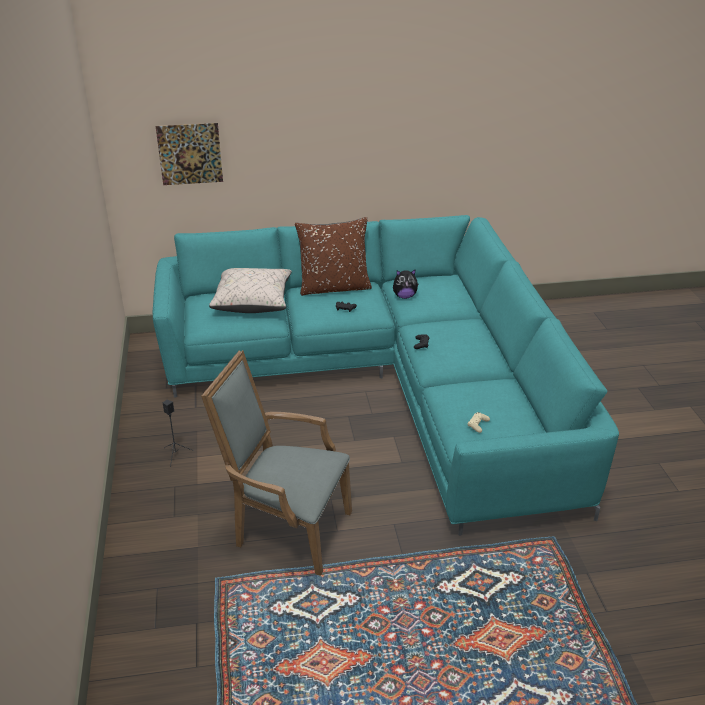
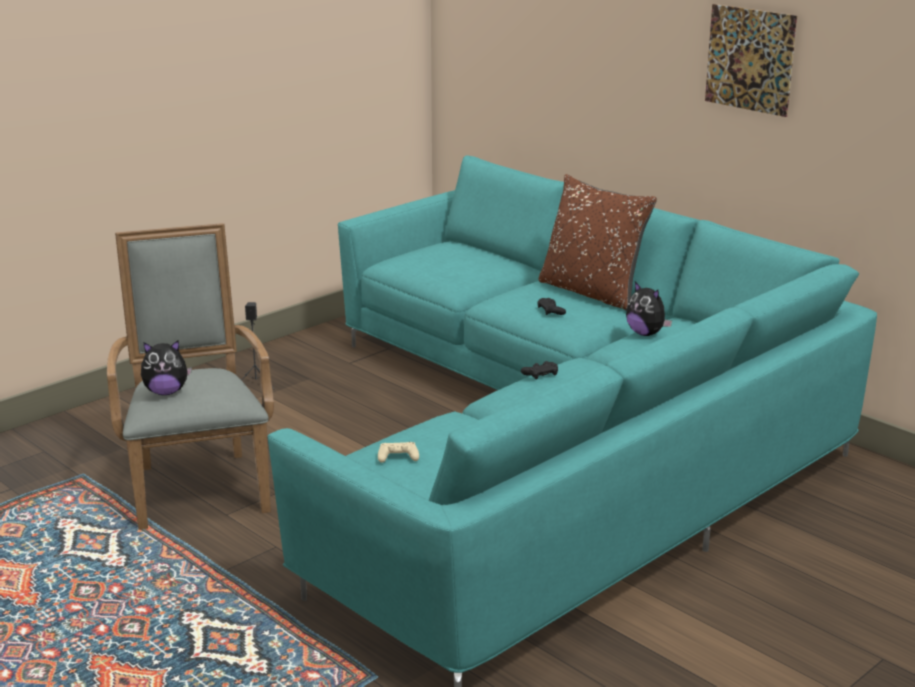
camera: 55 degrees right, 10 degrees down
picture [156,123,223,185] -> picture moved to [705,4,797,117]
beige pillow [209,268,292,313] -> none
none -> plush toy [141,341,192,395]

